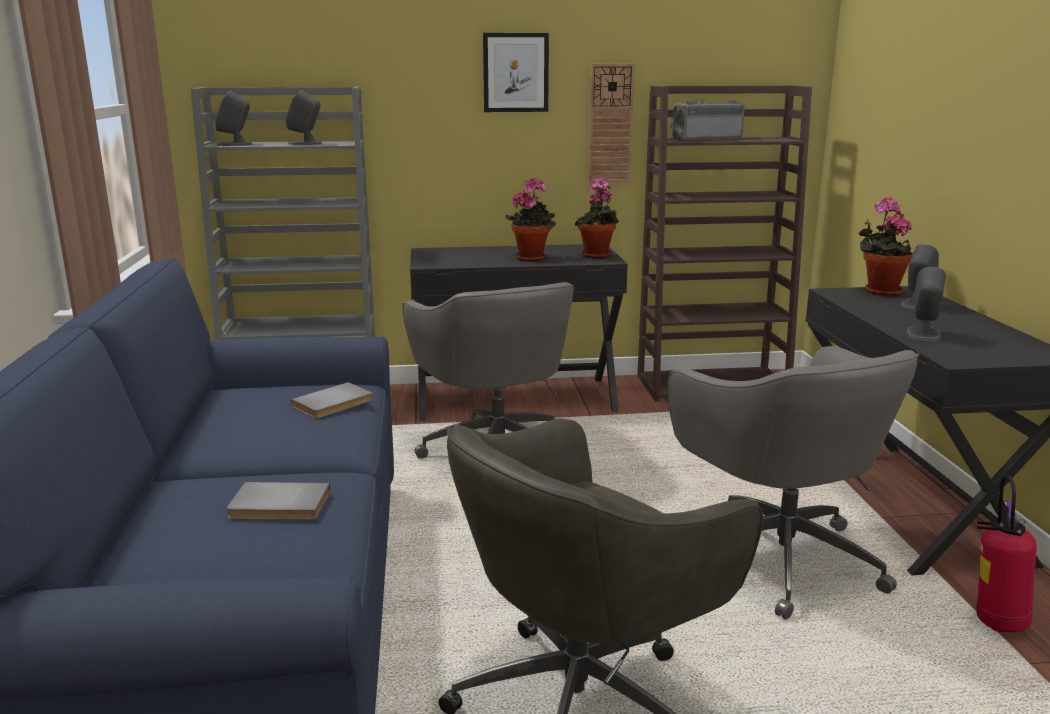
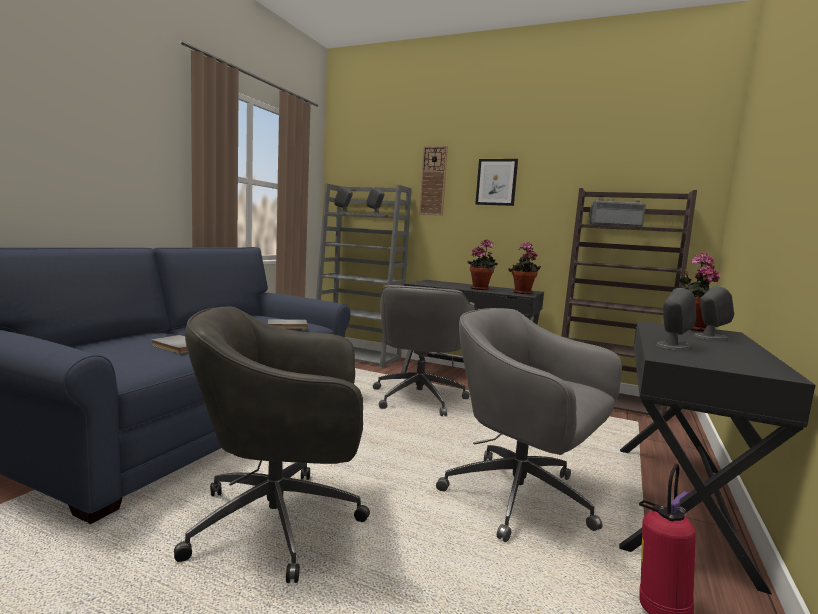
camera: 30 degrees right, 10 degrees down
wall clock [589,64,635,183] -> wall clock moved to [419,146,448,216]
grey office chair [667,346,919,620] -> grey office chair turned 120 degrees clockwise [436,308,622,542]

